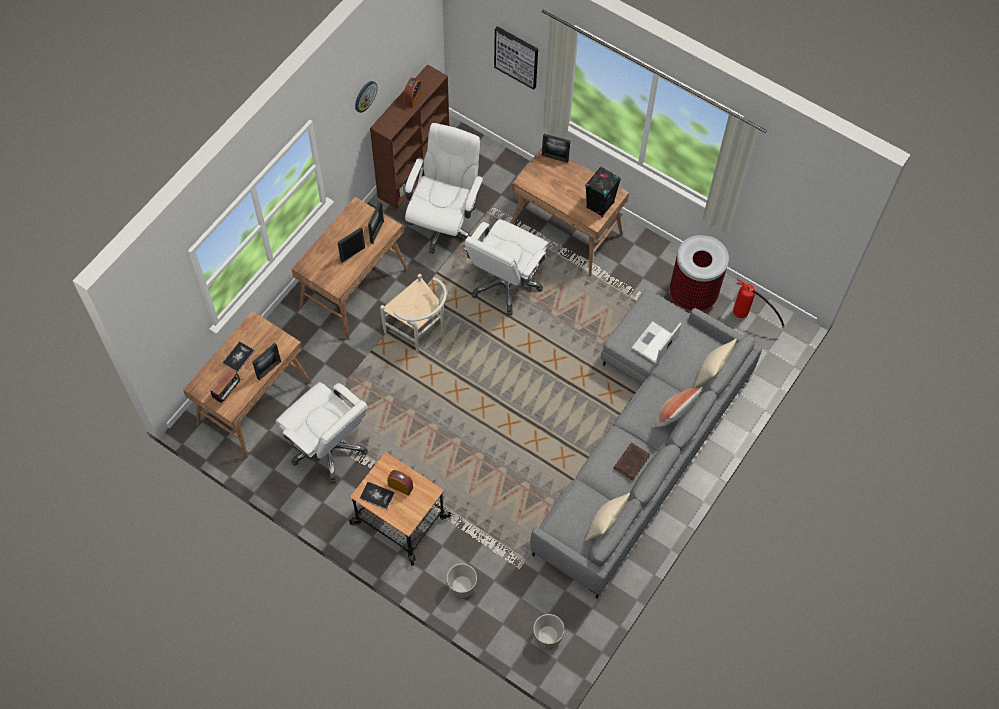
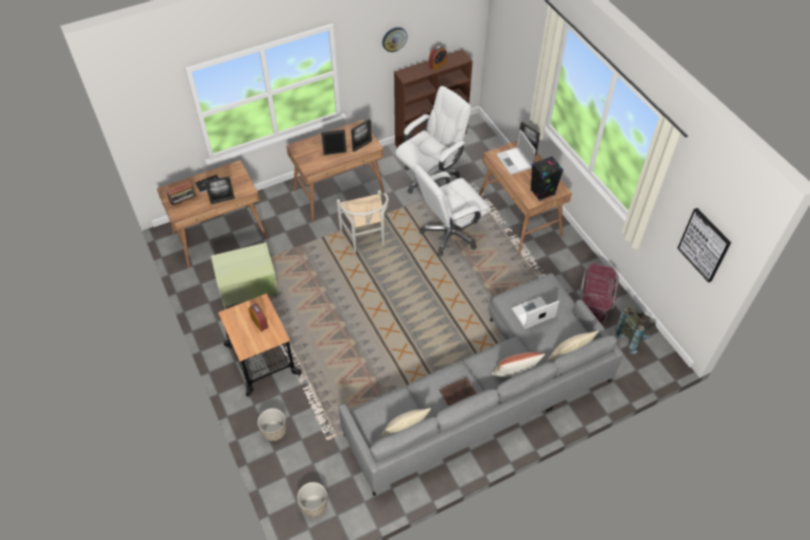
camera: 30 degrees right, 10 degrees down
white office chair [276,382,368,483] -> green storage box [211,242,279,309]
book [360,482,395,510] -> none
picture [494,26,538,90] -> picture moved to [677,208,731,283]
trash can [670,235,729,311] -> red storage box [580,263,619,327]
fire extinguisher [733,279,785,328] -> grey backpack [615,308,656,354]
none -> laptop [496,130,536,175]

